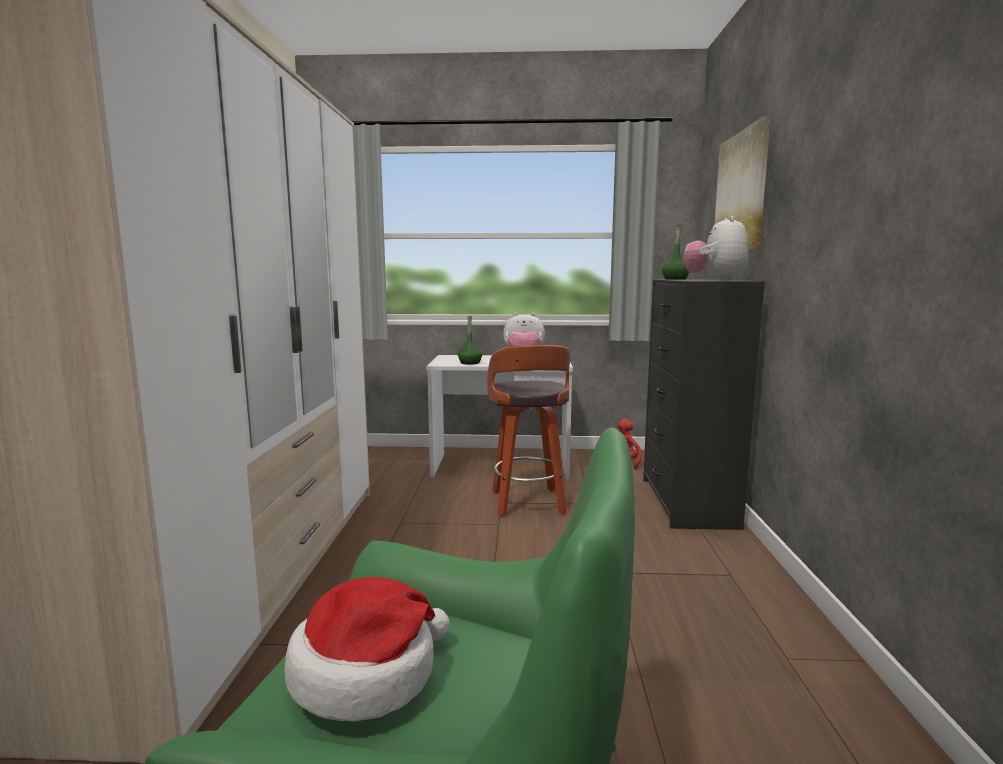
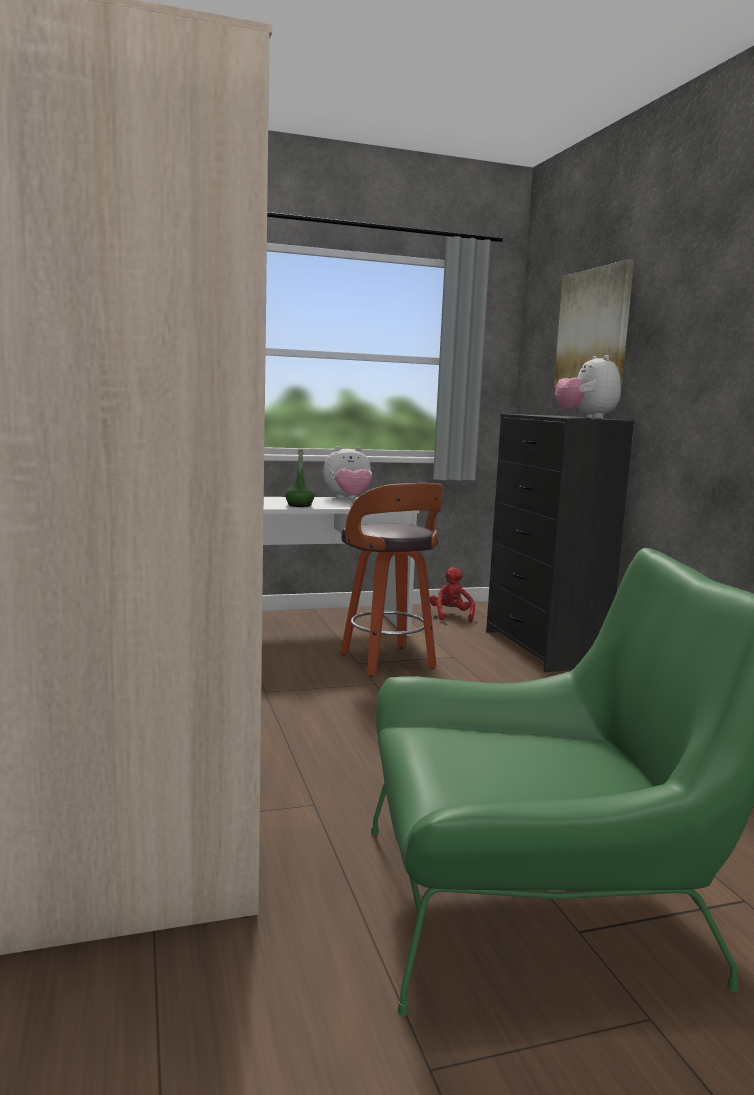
camera: 20 degrees left, 0 degrees up
hat [284,577,450,722] -> none
green bottle [662,225,689,280] -> none

